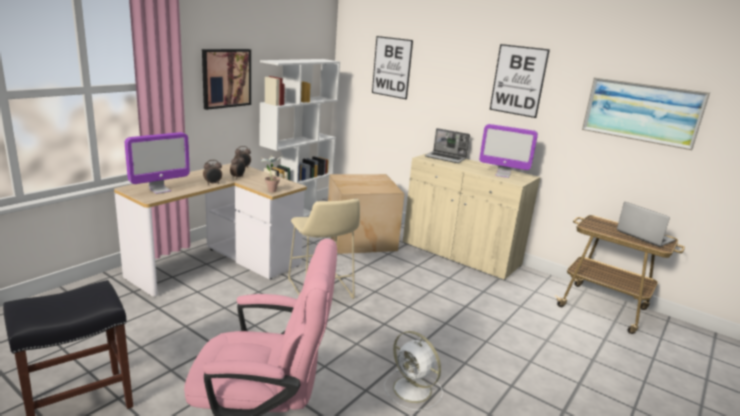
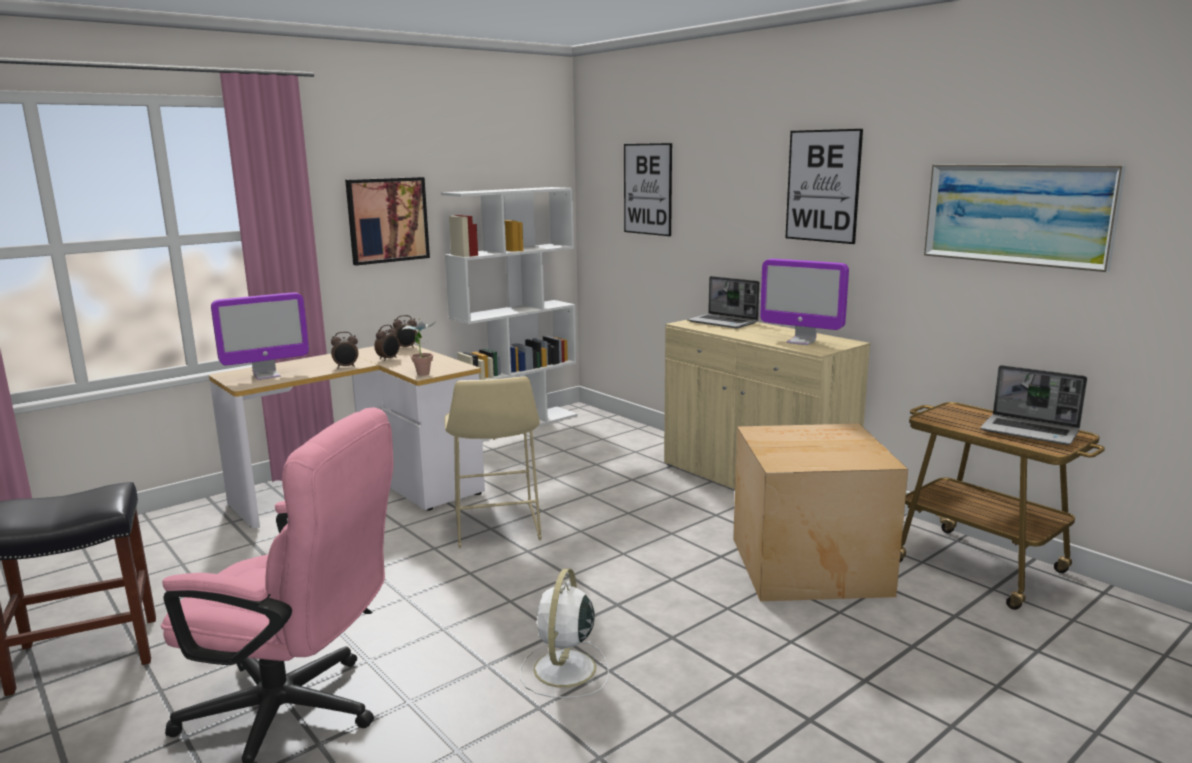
camera: 15 degrees right, 5 degrees down
cardboard box [328,174,404,254] -> cardboard box moved to [733,424,908,601]
white fan [384,331,443,411] -> white fan turned 45 degrees clockwise [520,568,609,698]
laptop [617,202,675,247] -> laptop turned 150 degrees clockwise [981,365,1087,445]

